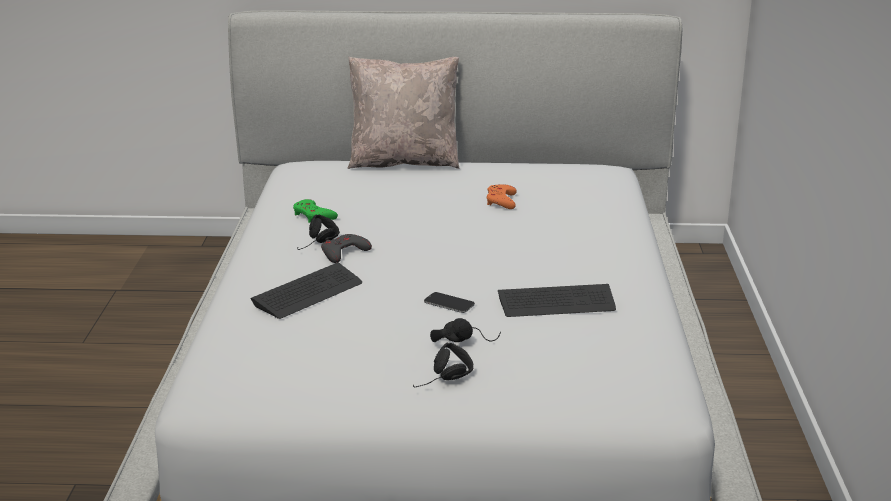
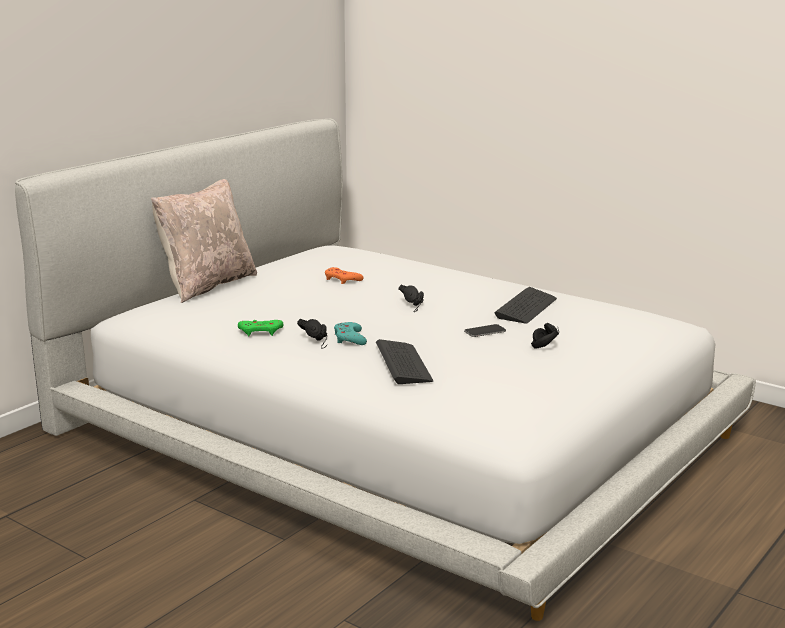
camera: 55 degrees left, 5 degrees down
grey game controller [321,234,372,263] -> turquoise game controller [334,322,367,345]
black headphones [413,342,474,387] -> black headphones moved to [398,284,424,312]

